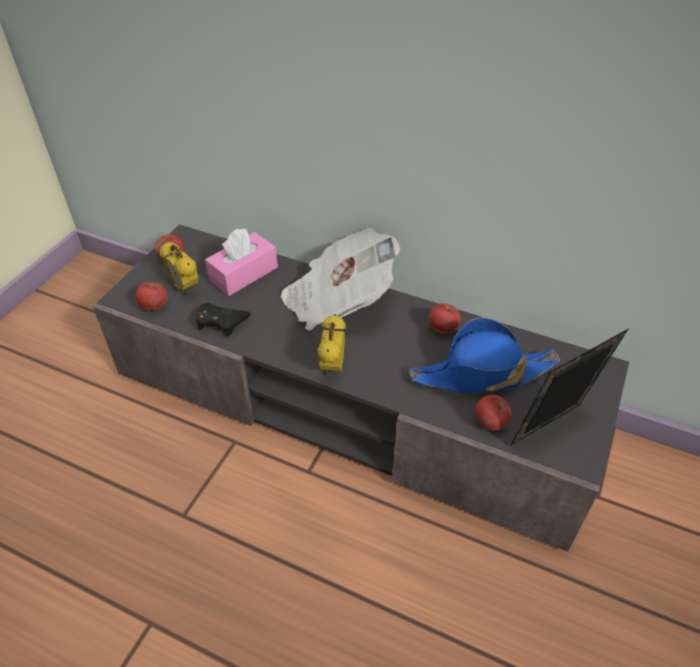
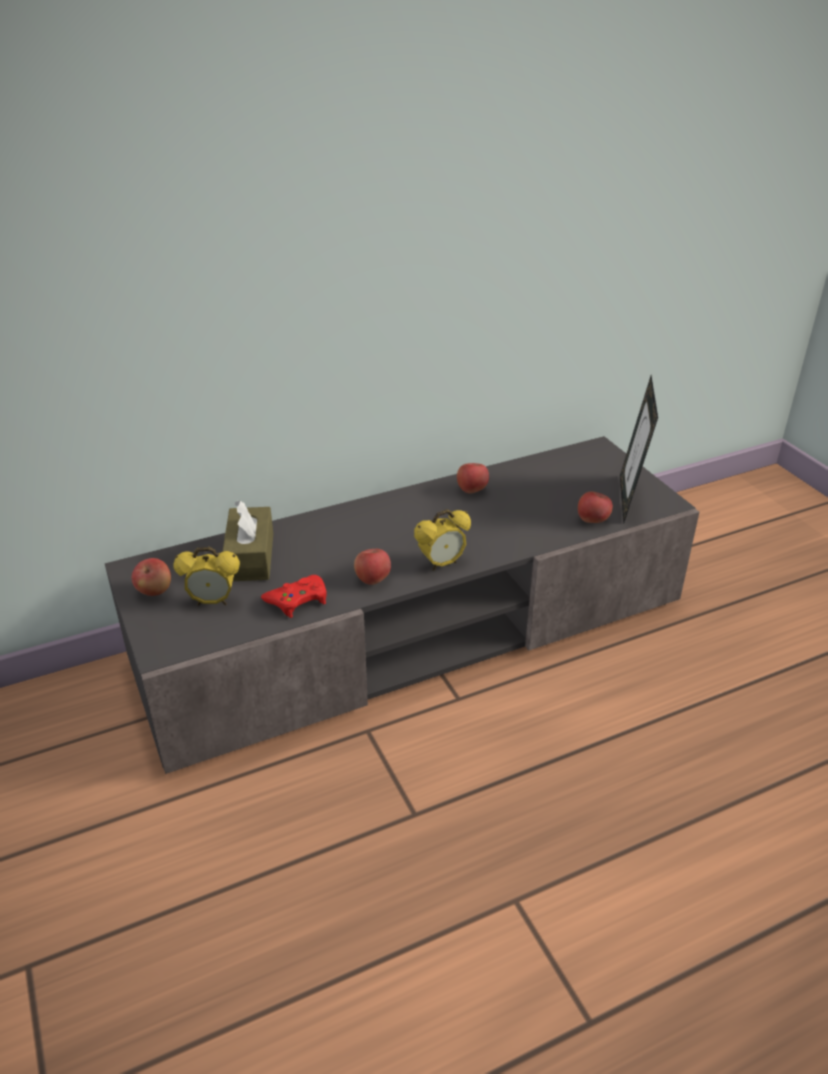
camera: 50 degrees left, 10 degrees down
apple [136,282,168,311] -> apple moved to [354,549,391,585]
black game controller [196,303,251,336] -> red game controller [261,575,327,618]
pink tissue box [205,229,278,296] -> brown tissue box [222,500,273,581]
newspaper [281,228,401,331] -> none
alarm clock [317,314,346,376] -> alarm clock turned 75 degrees counterclockwise [414,509,471,571]
blue hat [409,317,560,393] -> none

